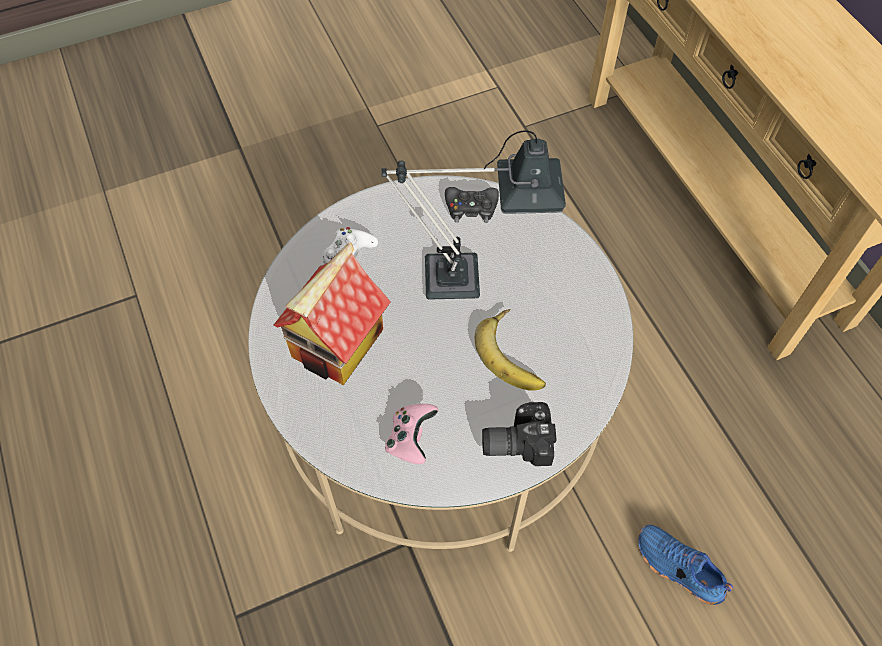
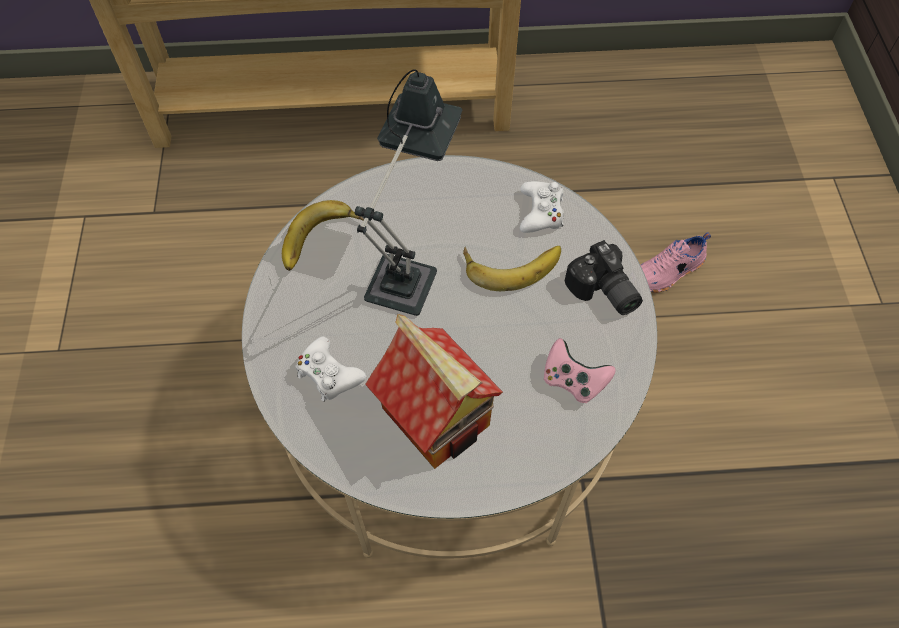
camera: 70 degrees left, 0 degrees up
black game controller [445,187,499,223] -> banana [282,200,364,271]
camera [482,402,557,466] -> camera turned 45 degrees counterclockwise [565,240,643,315]
blue shoe [638,525,734,605] -> pink shoe [641,233,711,293]
none -> white game controller [520,181,564,233]

